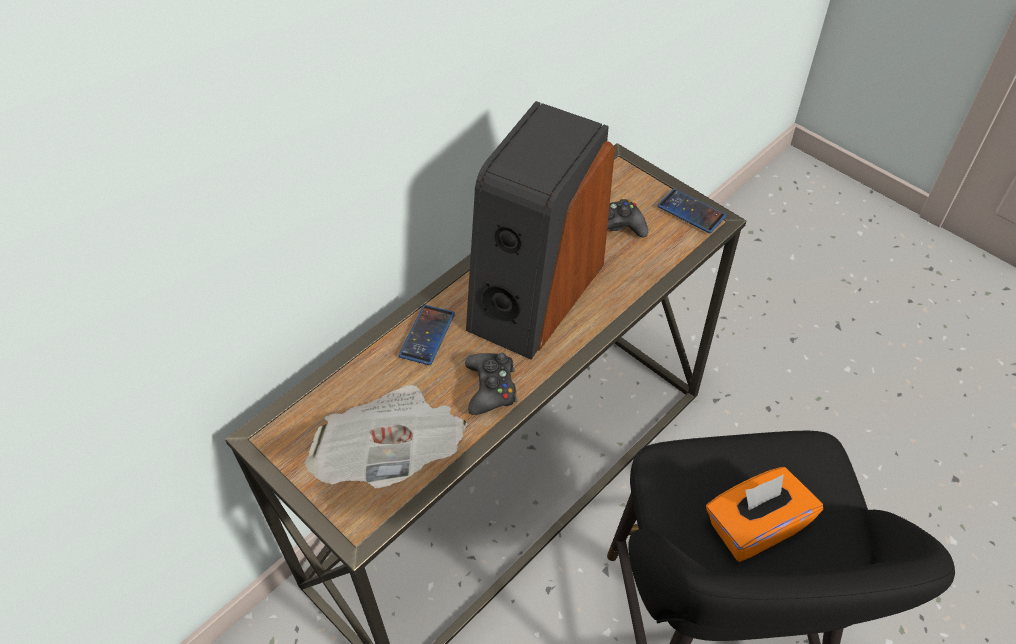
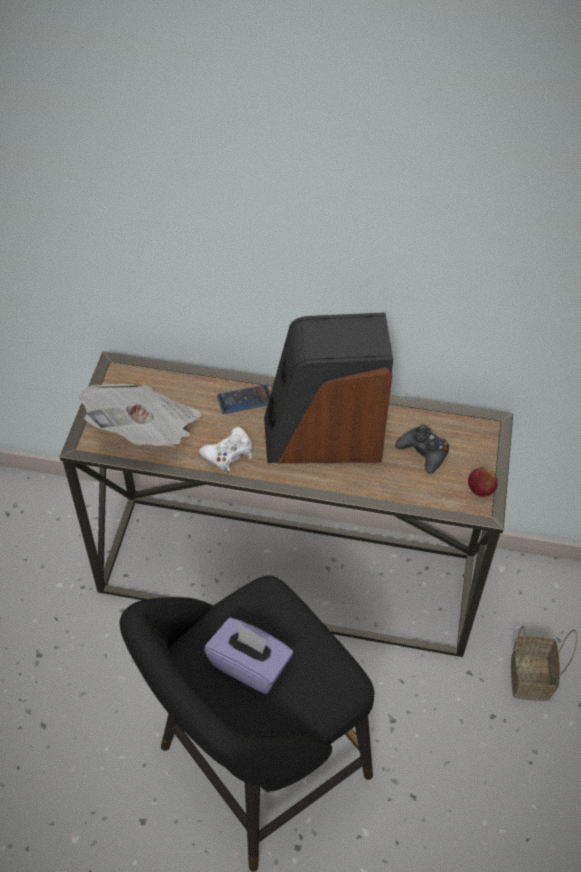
camera: 55 degrees right, 0 degrees up
black game controller [465,353,518,415] -> white game controller [199,427,253,472]
phone [657,189,726,233] -> apple [468,467,498,497]
orange tissue box [706,467,823,562] -> purple tissue box [204,618,293,694]
none -> basket [511,625,577,701]

